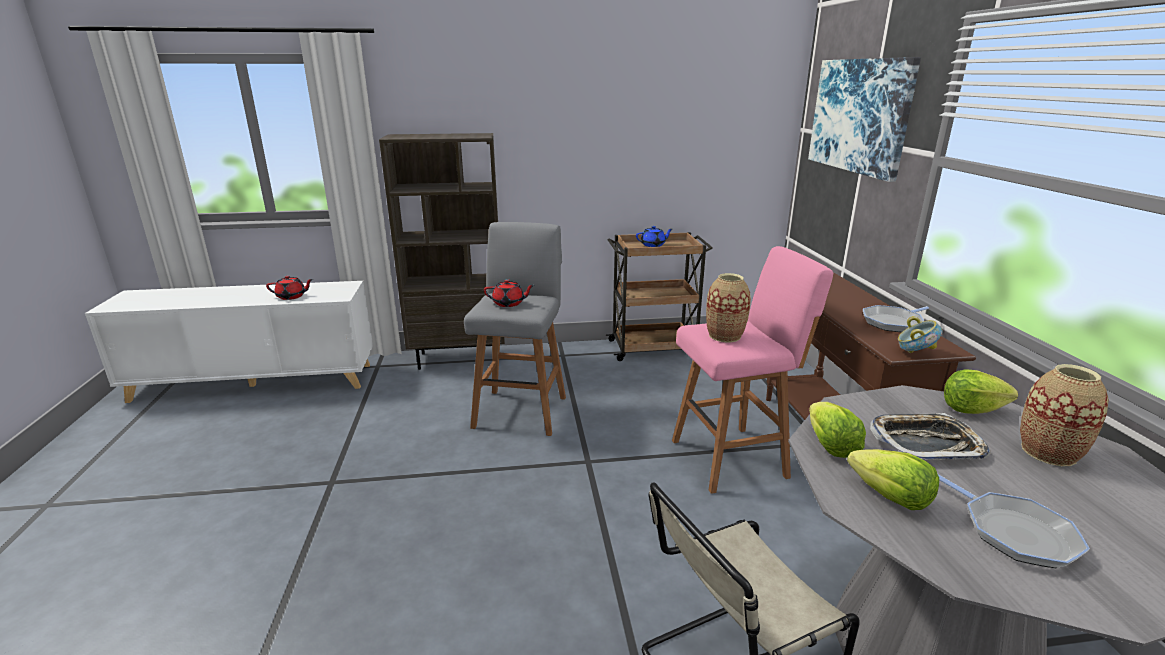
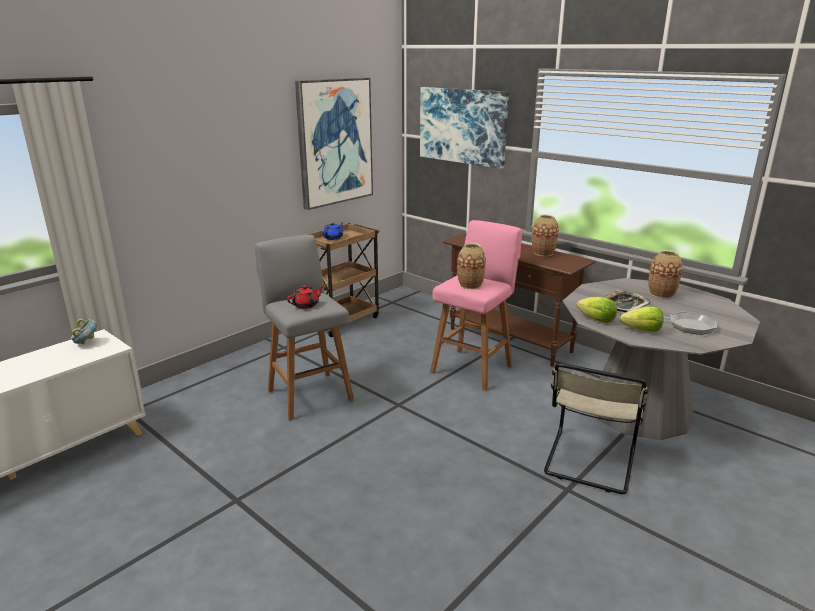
camera: 40 degrees left, 0 degrees up
red teapot [266,276,313,300] -> none
brown bookcase [379,133,505,370] -> none
frying pan [863,305,929,332] -> vase [532,214,559,256]
bowl [898,316,943,353] -> bowl moved to [71,319,97,344]
lettuce [944,369,1018,414] -> none
none -> picture [295,78,373,210]

